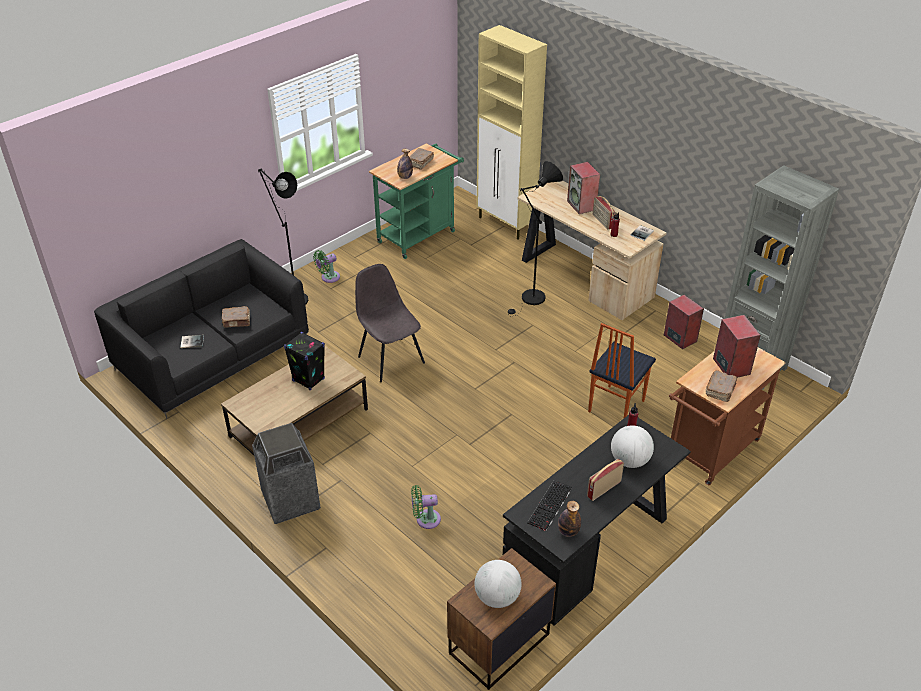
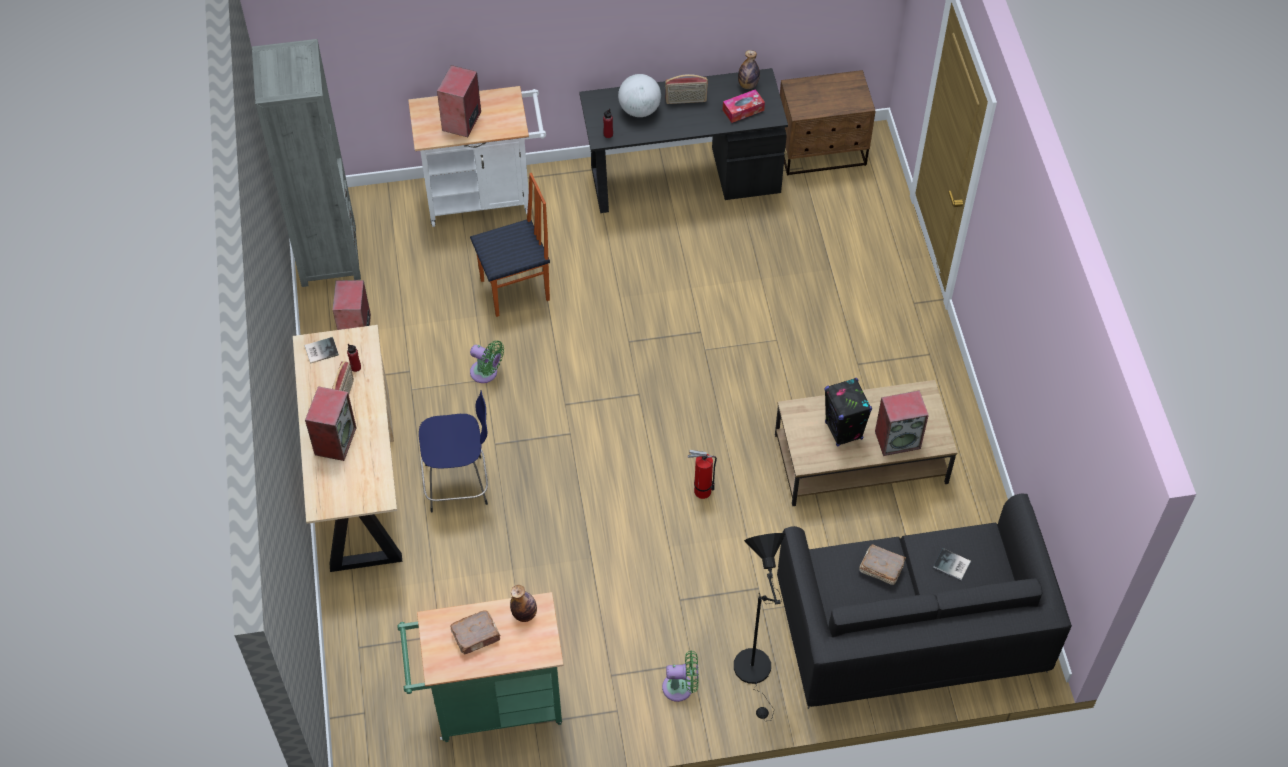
camera: 145 degrees left, 15 degrees up
trash can [252,423,321,524] -> none
grey chair [355,264,425,382] -> fire extinguisher [687,450,717,499]
green fan [411,485,441,529] -> green fan moved to [470,340,504,383]
globe [475,560,522,608] -> none
beige cabinet [477,25,547,239] -> none
black floor lamp [508,161,563,316] -> blue stool [419,390,488,513]
keyboard [527,480,572,531] -> tissue box [723,89,765,123]
brown cart [669,348,786,485] -> white cart [408,86,546,227]
brown book [706,370,737,402] -> none
none -> speaker [875,390,929,456]

